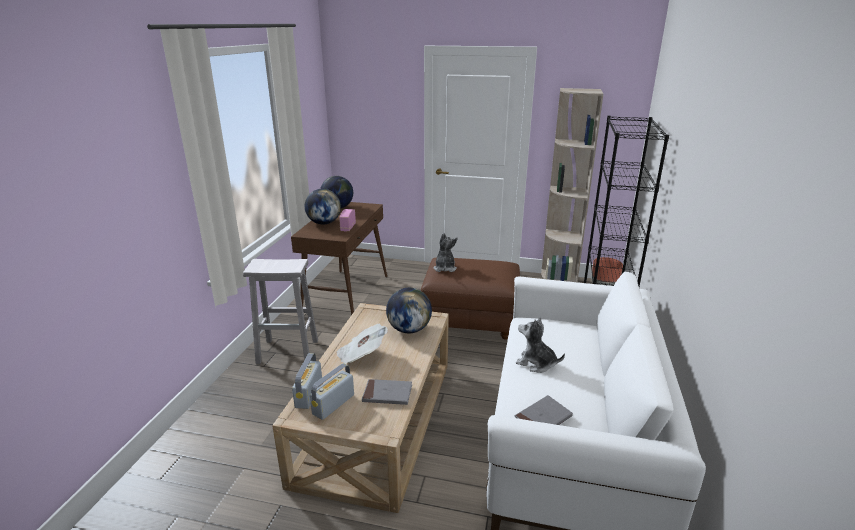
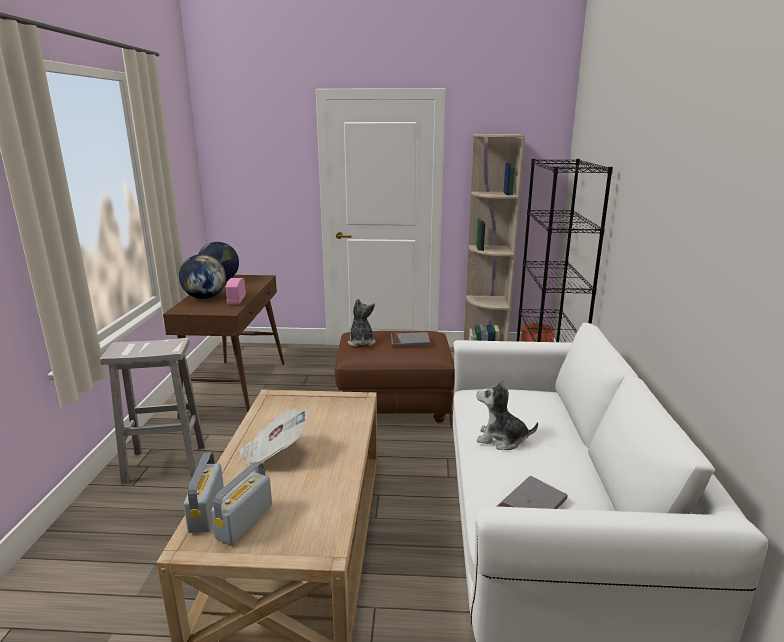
camera: 10 degrees left, 5 degrees down
grey book [362,379,412,405] -> grey book moved to [391,332,430,347]
globe [386,288,432,333] -> none

